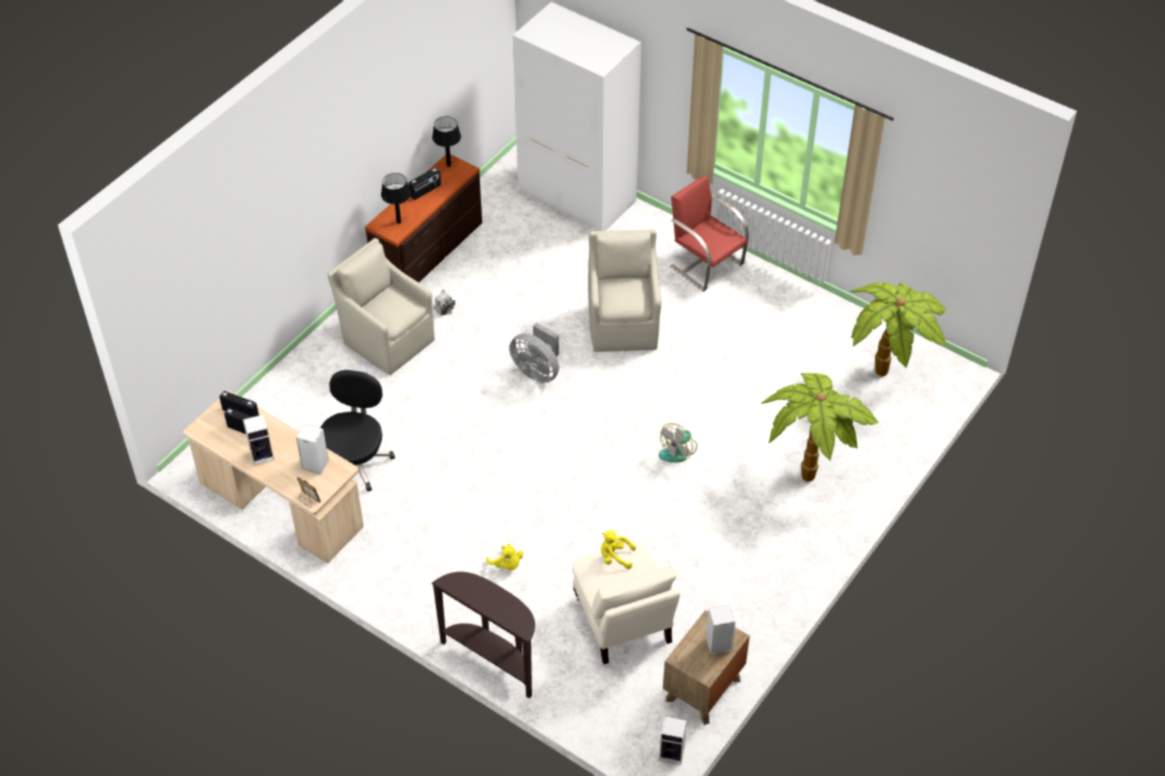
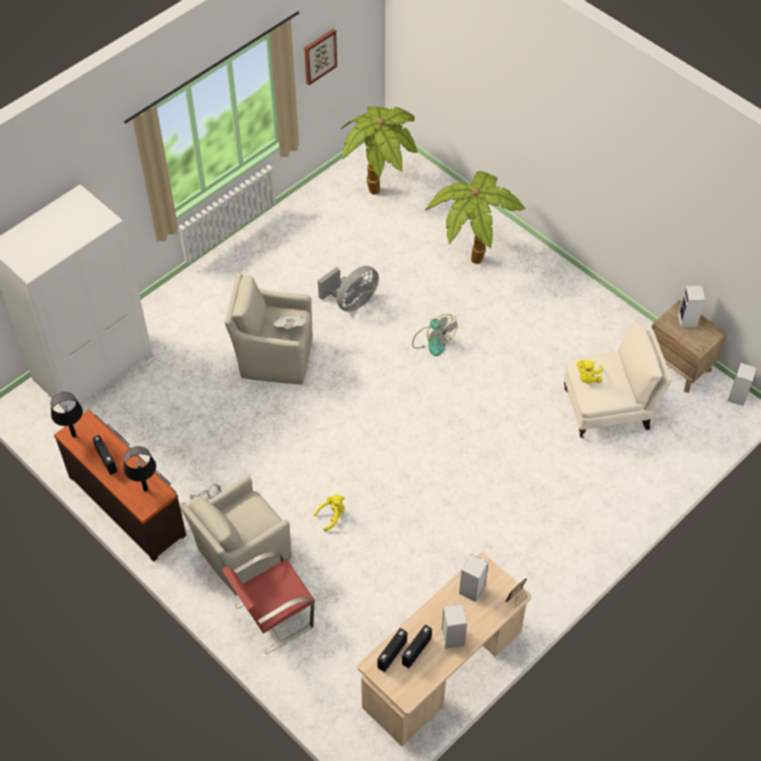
camera: 80 degrees left, 5 degrees up
black office chair [320,370,395,492] -> none
brown console table [431,572,535,699] -> none
yellow plush toy [486,544,523,570] -> yellow plush toy moved to [314,494,345,531]
grey fan [509,323,559,383] -> grey fan moved to [318,266,379,312]
red chair [670,175,749,292] -> red chair moved to [222,551,315,654]
none -> newspaper [273,313,307,329]
none -> picture [304,29,337,85]

